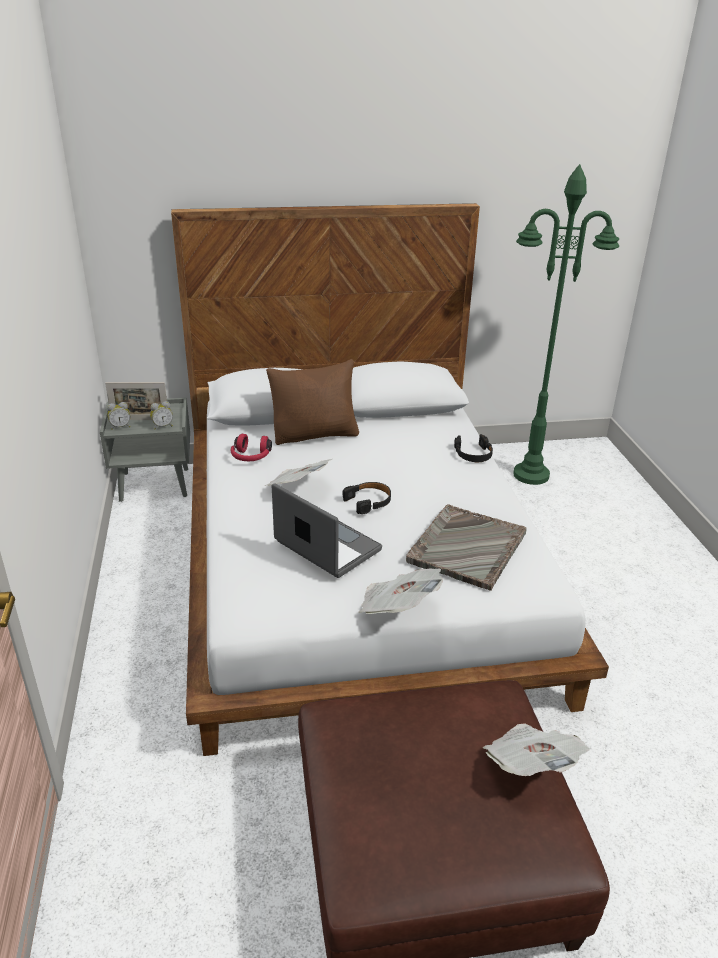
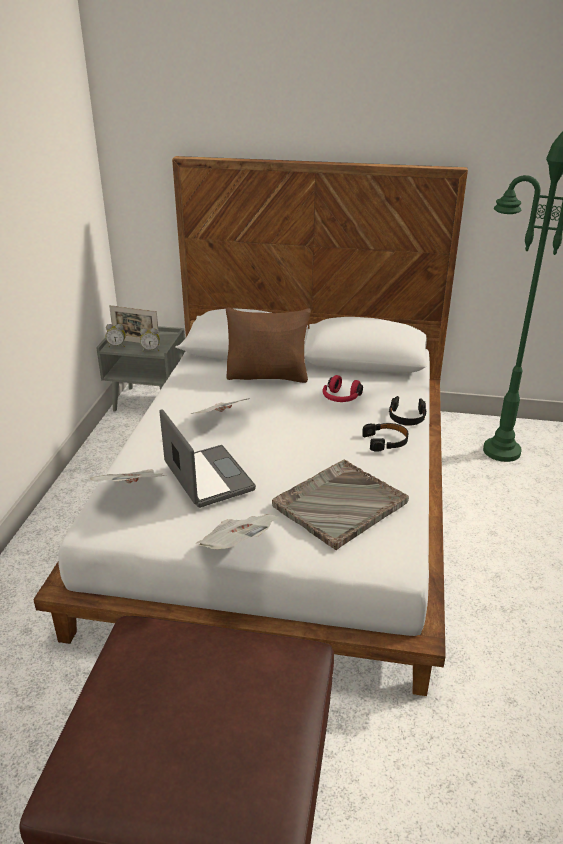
camera: 20 degrees right, 0 degrees up
red headphones [230,434,272,461] -> red headphones moved to [322,375,363,402]
black headphones [342,482,391,514] -> black headphones moved to [362,423,408,452]
newspaper [483,723,590,776] -> newspaper moved to [89,469,166,483]

